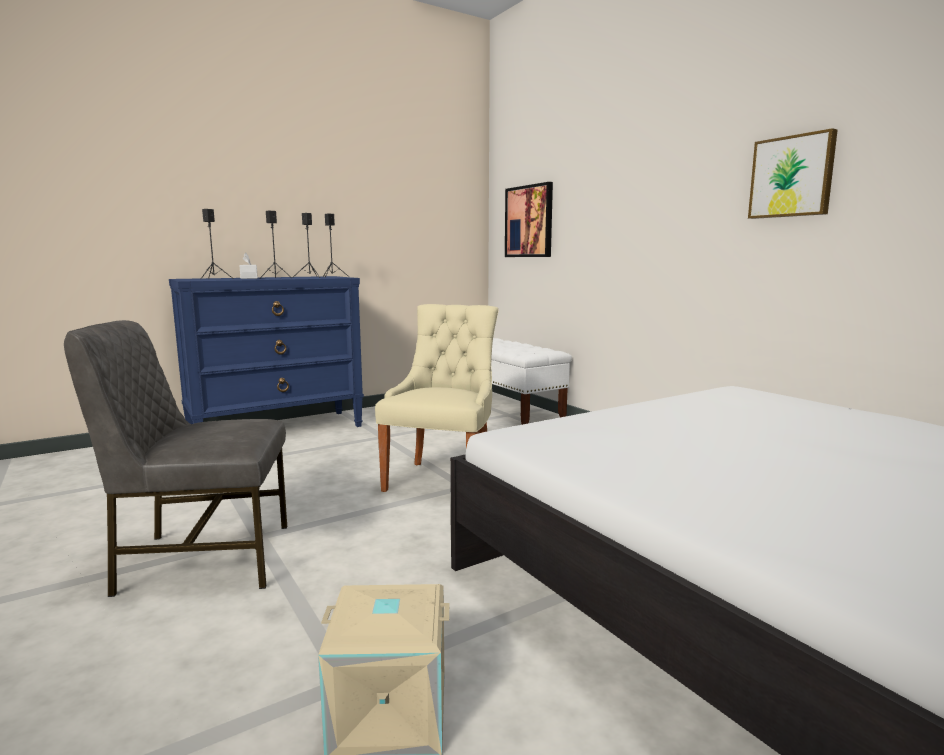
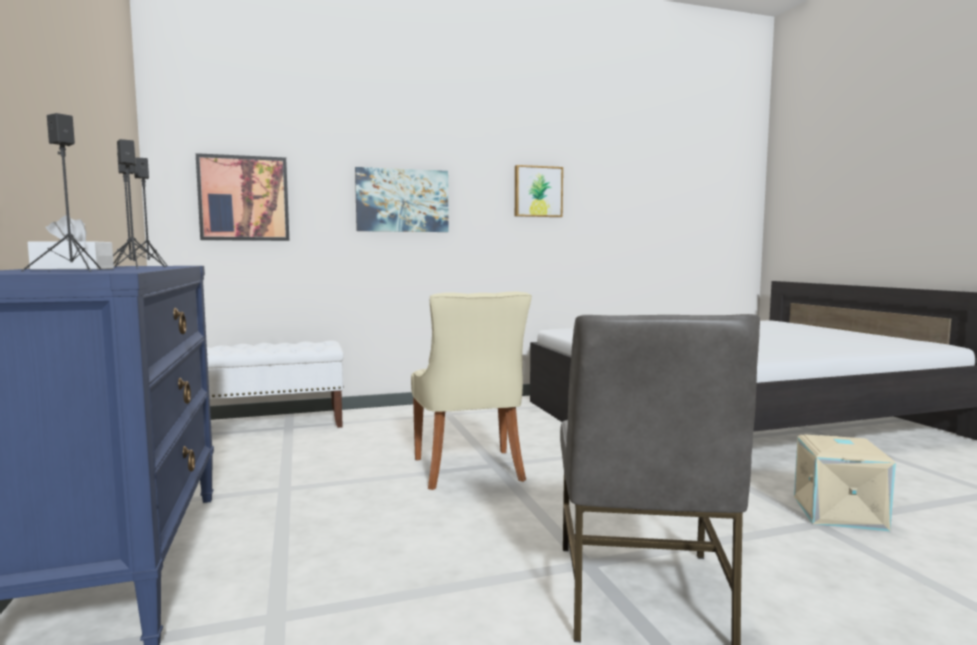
camera: 75 degrees left, 5 degrees down
beige chair [375,304,499,492] -> beige chair turned 135 degrees counterclockwise [411,292,532,490]
none -> picture [355,167,449,232]

